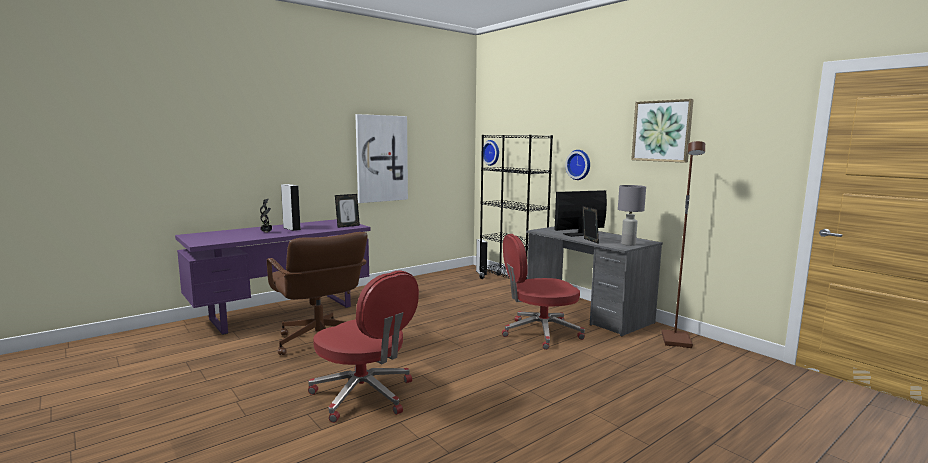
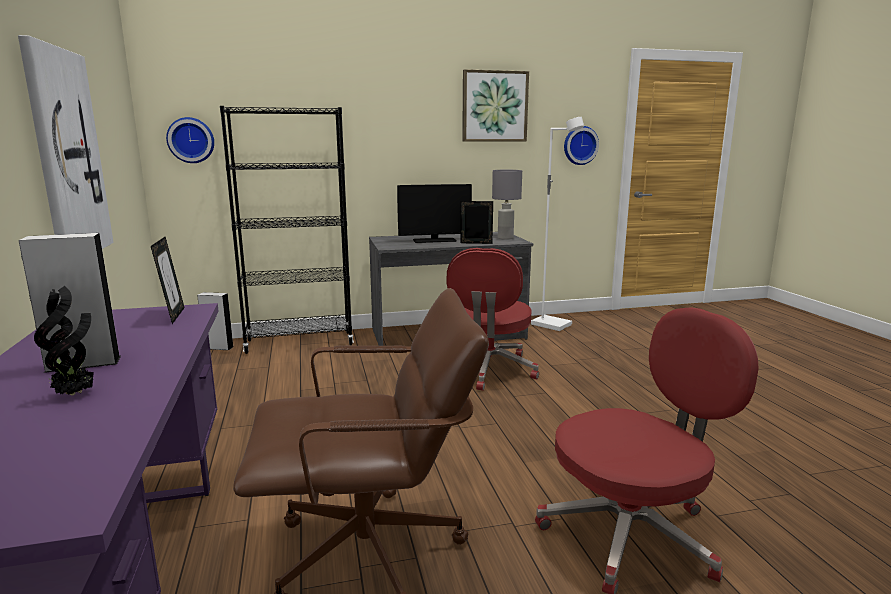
camera: 65 degrees left, 5 degrees up
monitor [554,190,607,237] -> monitor turned 105 degrees counterclockwise [397,184,472,243]
wall clock [565,150,590,180] -> wall clock moved to [564,126,599,165]
brown floor lamp [661,141,705,348] -> white floor lamp [531,117,584,331]

